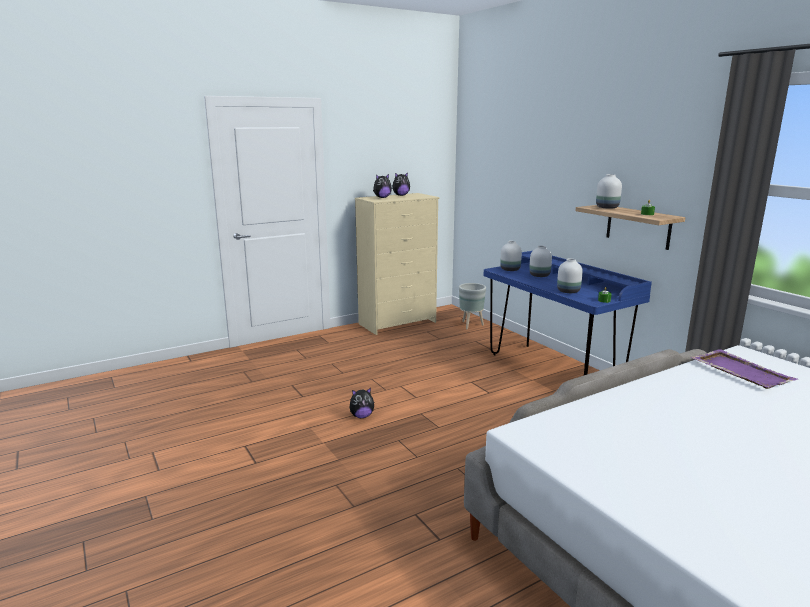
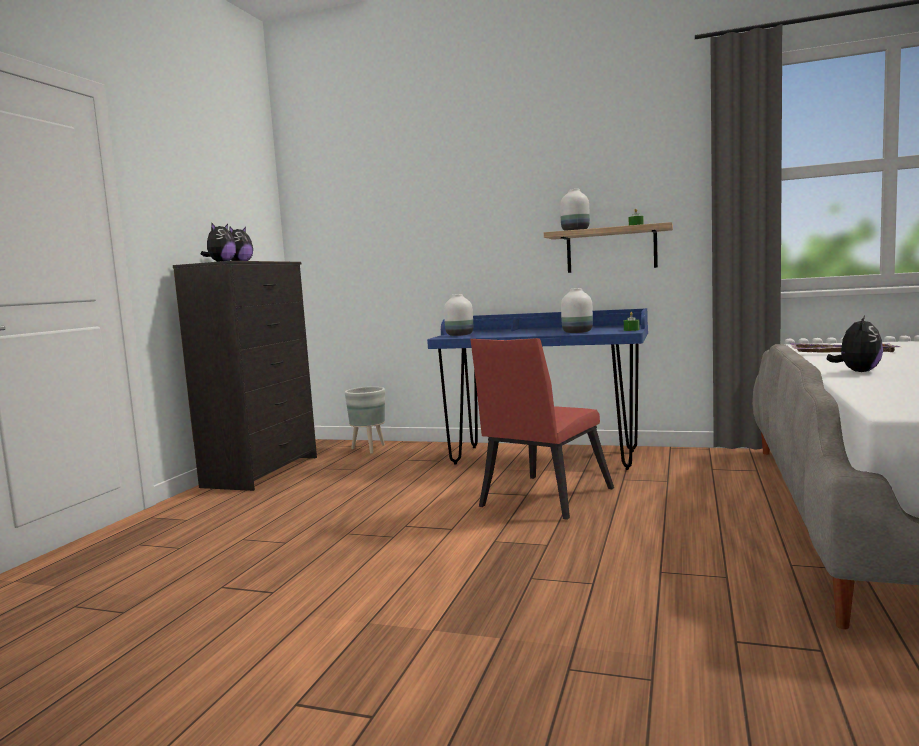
camera: 40 degrees left, 10 degrees down
plush toy [349,388,374,418] -> plush toy moved to [827,316,883,372]
beige dresser [355,193,439,335] -> black dresser [173,261,317,491]
white vase [529,246,552,277] -> none
none -> red chair [470,338,614,520]

